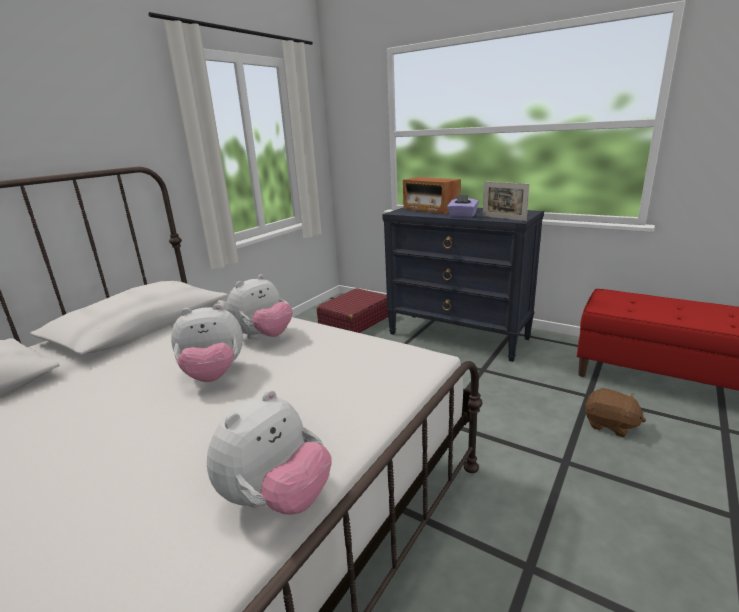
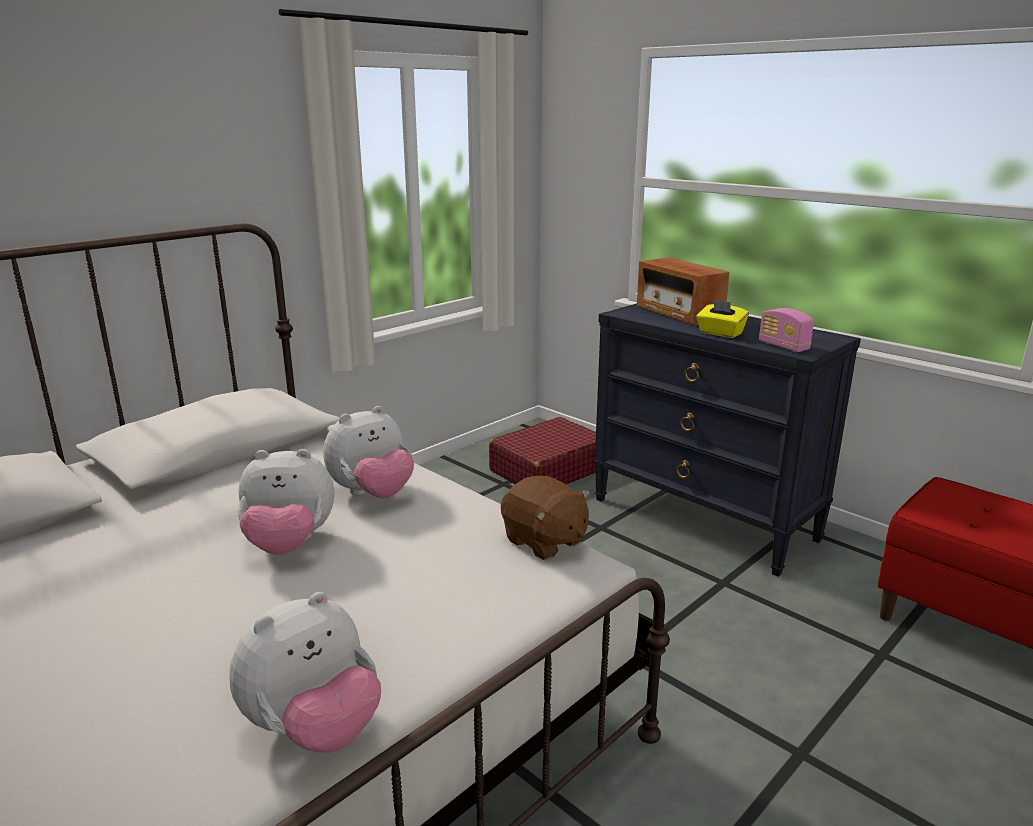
camera: 10 degrees right, 0 degrees up
purple tissue box [447,195,479,218] -> yellow tissue box [696,299,749,338]
picture frame [483,181,530,221] -> radio [759,308,814,352]
brown plush toy [585,388,646,437] -> brown plush toy moved to [501,476,590,560]

